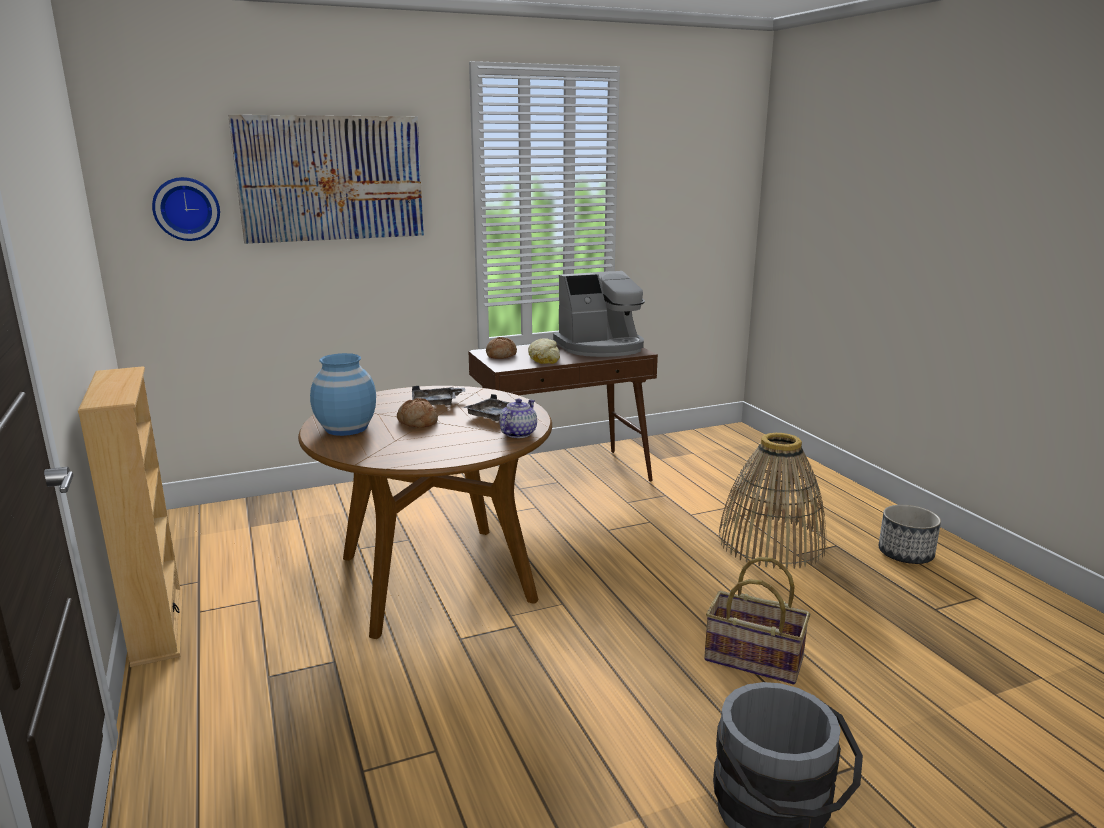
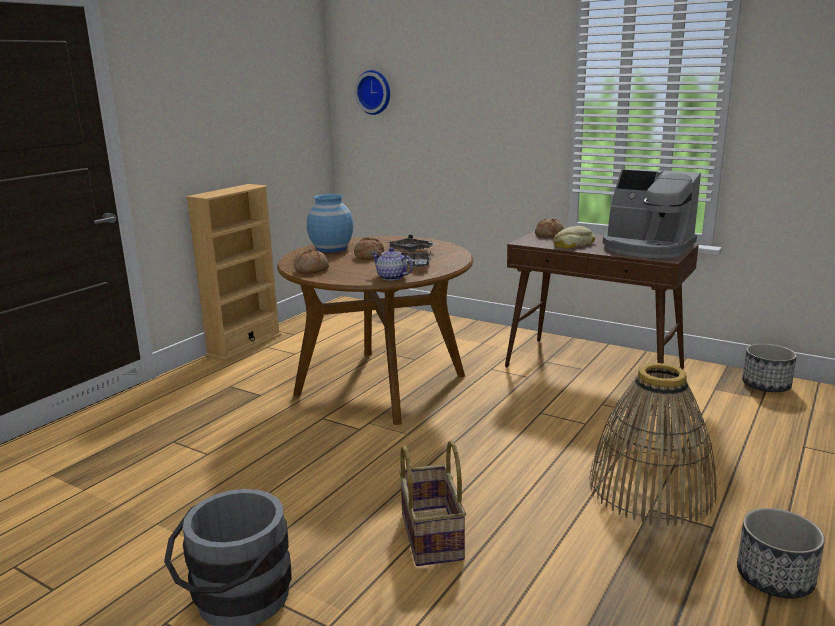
camera: 55 degrees right, 0 degrees up
picture [228,115,424,244] -> none
teapot [499,398,537,438] -> teapot turned 135 degrees counterclockwise [372,248,413,281]
none -> bread [294,251,329,274]
none -> planter [742,344,797,392]

